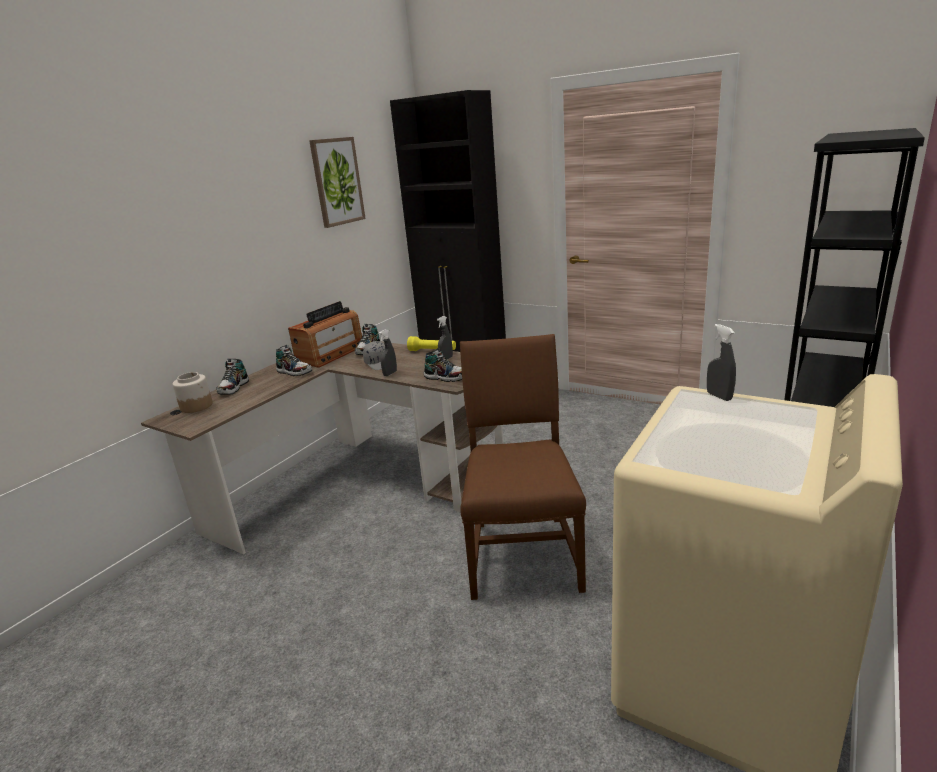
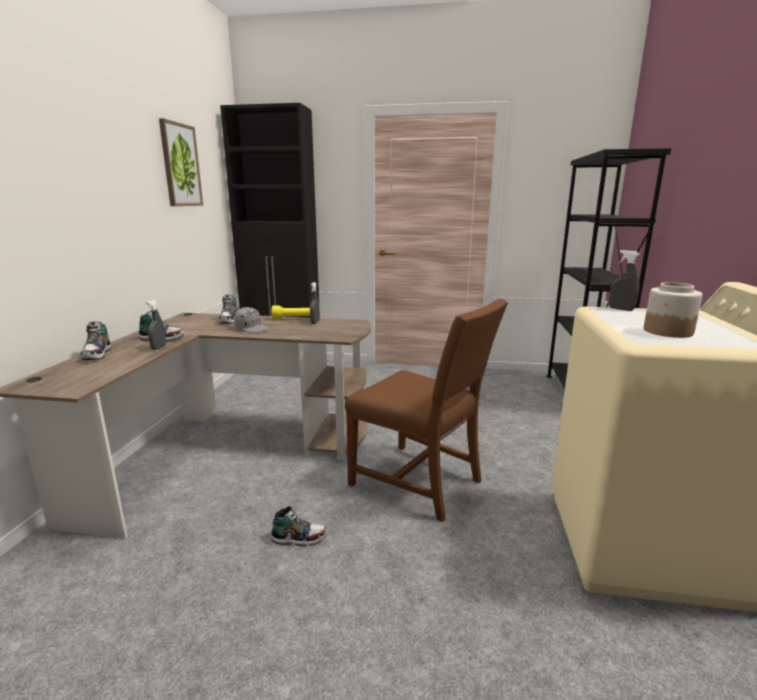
camera: 25 degrees left, 5 degrees down
jar [173,372,213,413] -> jar moved to [644,282,702,338]
radio [288,301,362,368] -> none
grey spray bottle [378,329,397,376] -> grey spray bottle moved to [146,300,166,350]
shoe [424,348,462,382] -> shoe moved to [271,506,327,546]
brown chair [460,334,586,600] -> brown chair turned 150 degrees clockwise [345,299,508,522]

